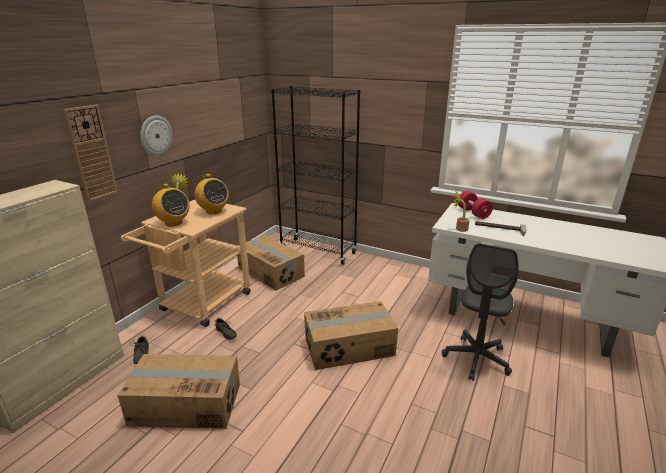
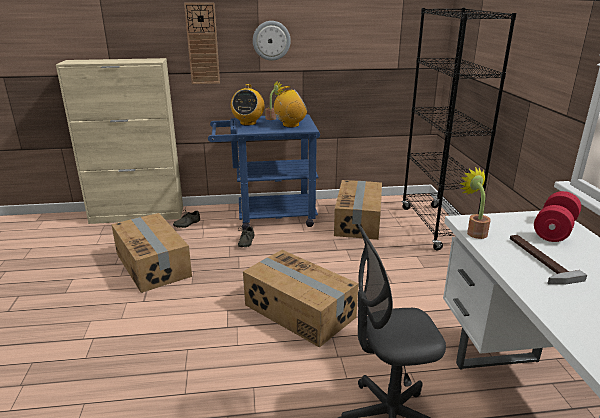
camera: 55 degrees right, 0 degrees up
beige cart [121,200,251,327] -> blue cart [208,114,320,229]
radio [194,174,229,214] -> radio turned 120 degrees counterclockwise [274,86,308,127]

